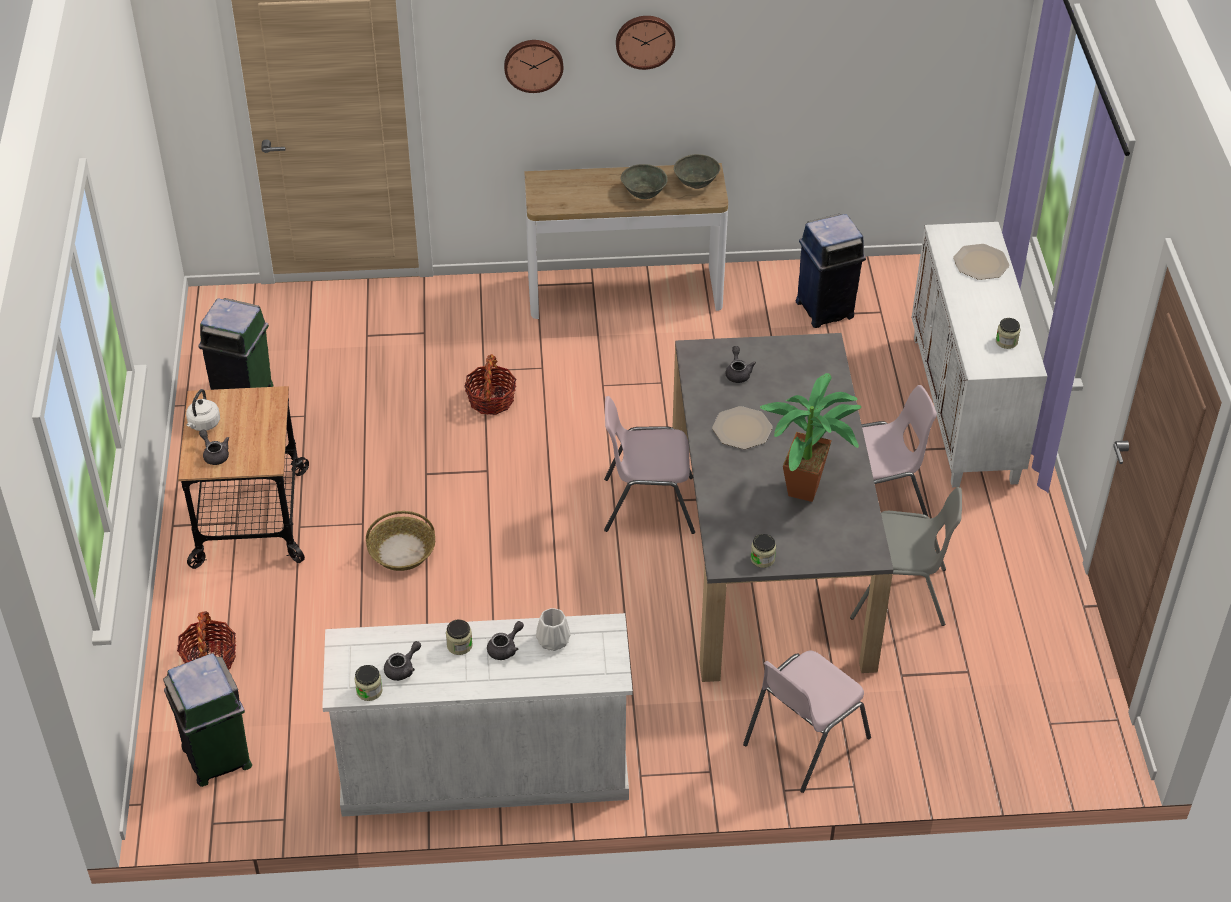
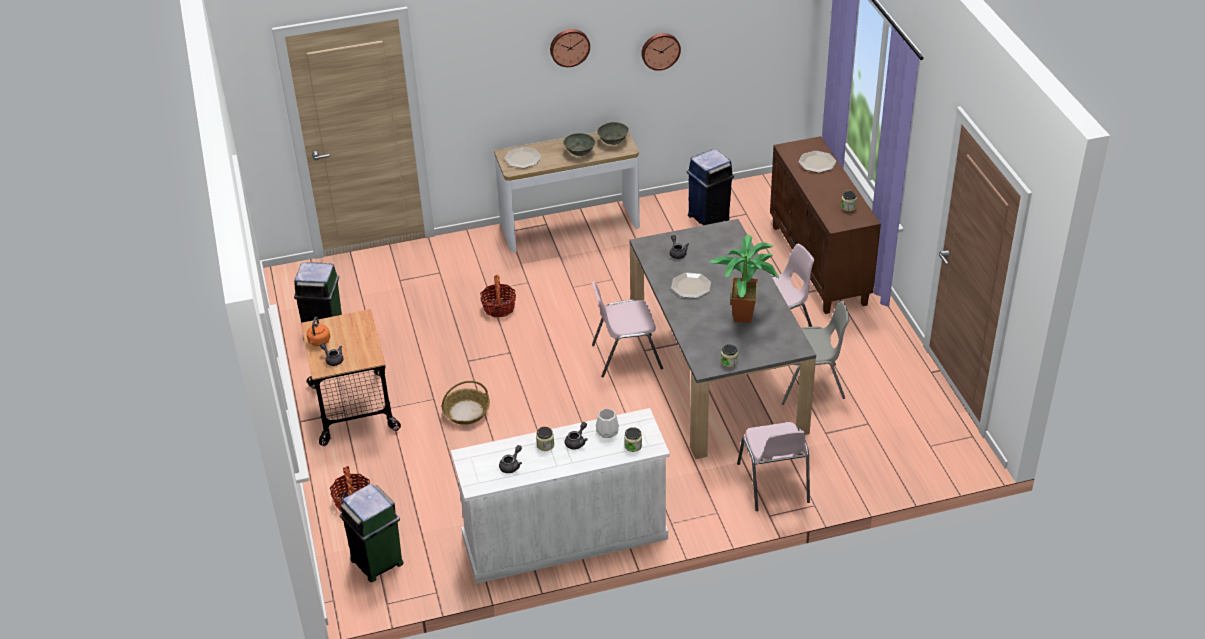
camera: 10 degrees left, 5 degrees down
white kettle [186,389,220,431] -> orange kettle [307,316,330,346]
jar [355,665,383,701] -> jar moved to [624,427,642,452]
wall clock [504,40,563,93] -> wall clock moved to [641,33,681,71]
pink chair [743,650,871,793] -> pink chair turned 45 degrees counterclockwise [737,422,810,511]
white cabinet [911,222,1047,487] -> brown cabinet [770,136,881,314]
none -> plate [504,147,541,168]

